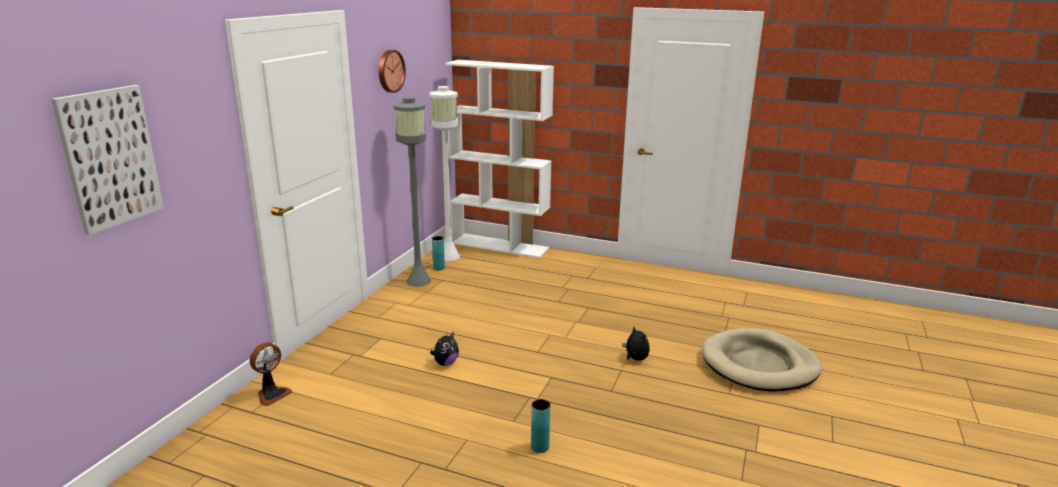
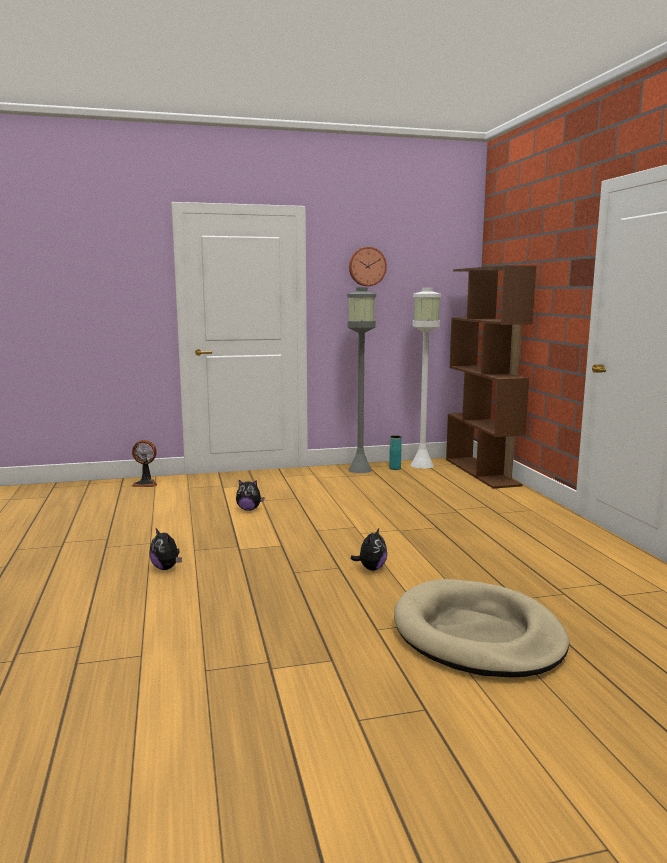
camera: 55 degrees right, 10 degrees down
picture [52,85,164,235] -> none
white bookcase [445,60,554,258] -> brown bookcase [446,265,536,489]
turquoise vase [531,399,550,453] -> plush toy [150,529,182,570]

